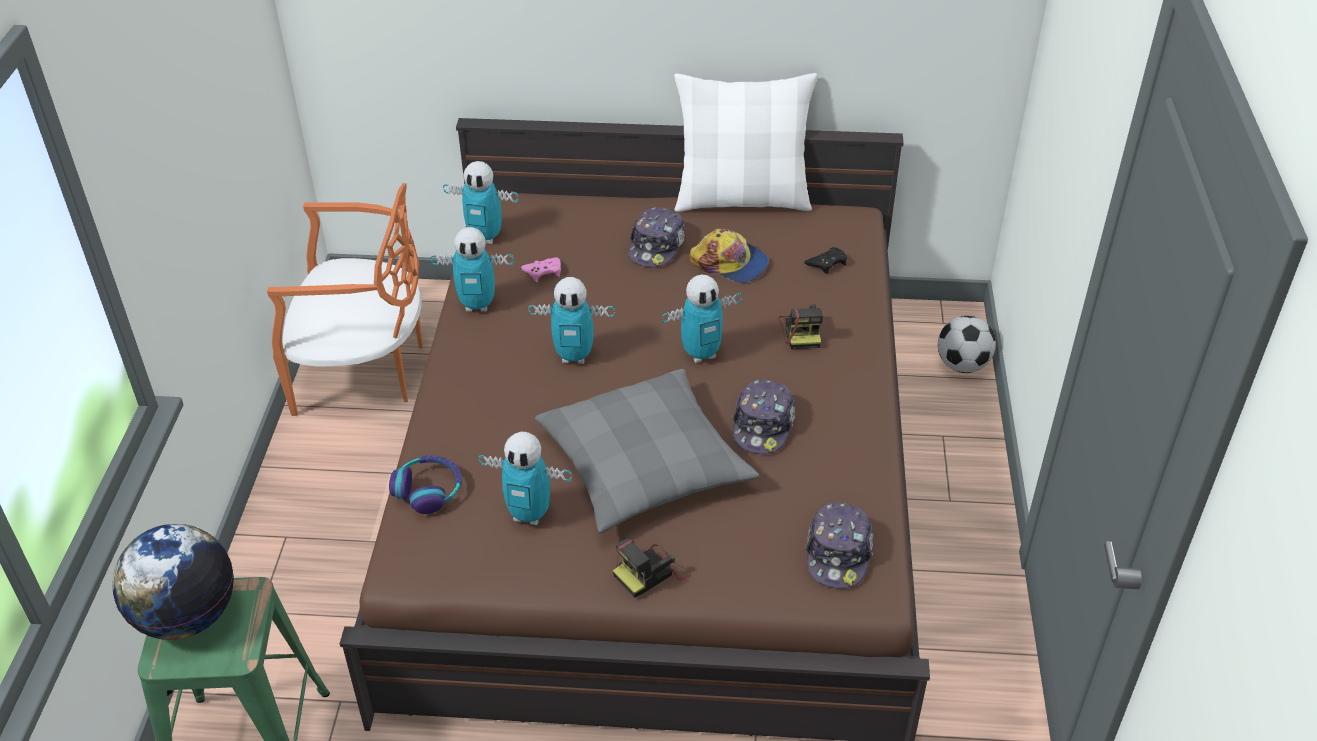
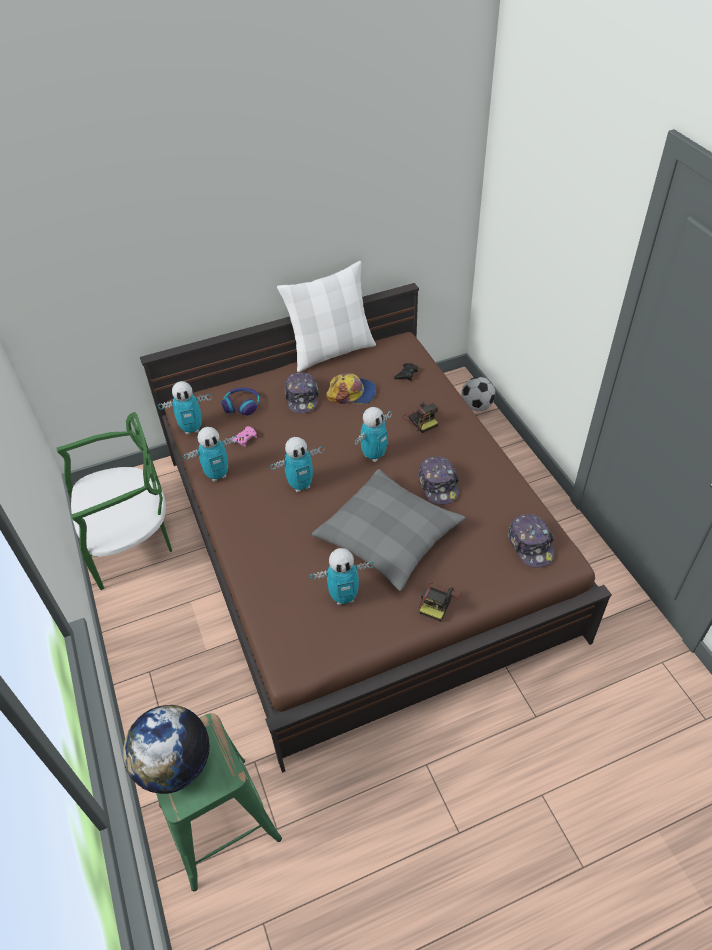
camera: 25 degrees left, 5 degrees up
orange chair [267,183,423,416] -> green chair [56,412,172,590]
headphones [389,455,462,514] -> headphones moved to [222,387,260,415]

